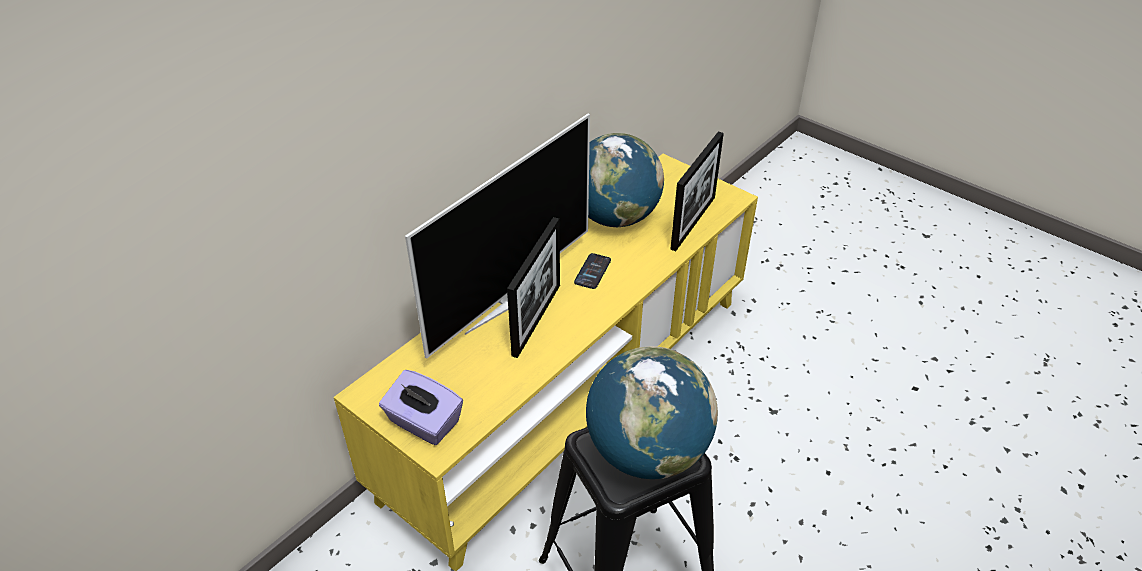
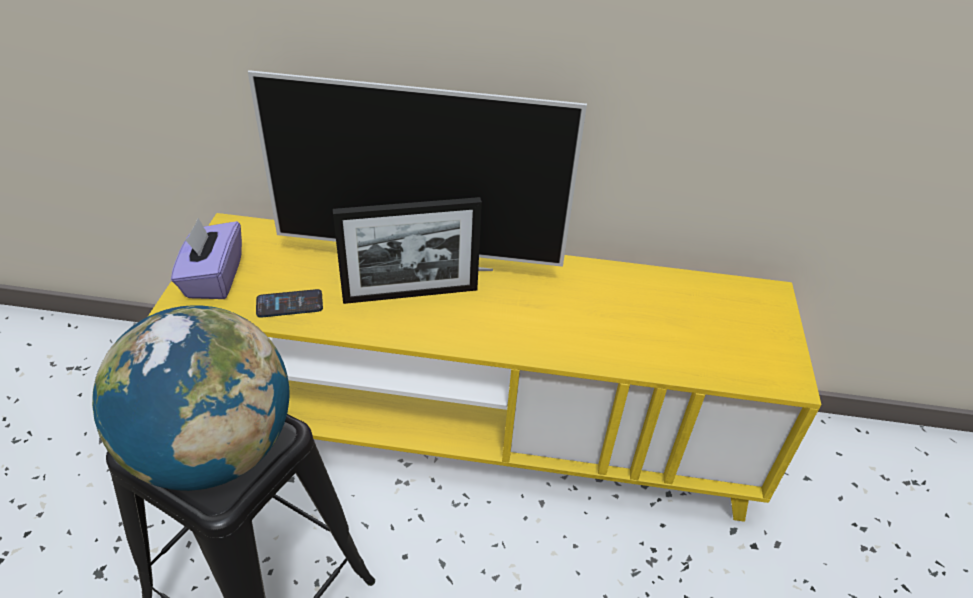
camera: 55 degrees right, 0 degrees up
phone [574,253,611,289] -> phone moved to [256,289,323,318]
globe [588,133,664,227] -> none
picture frame [670,131,724,251] -> none

